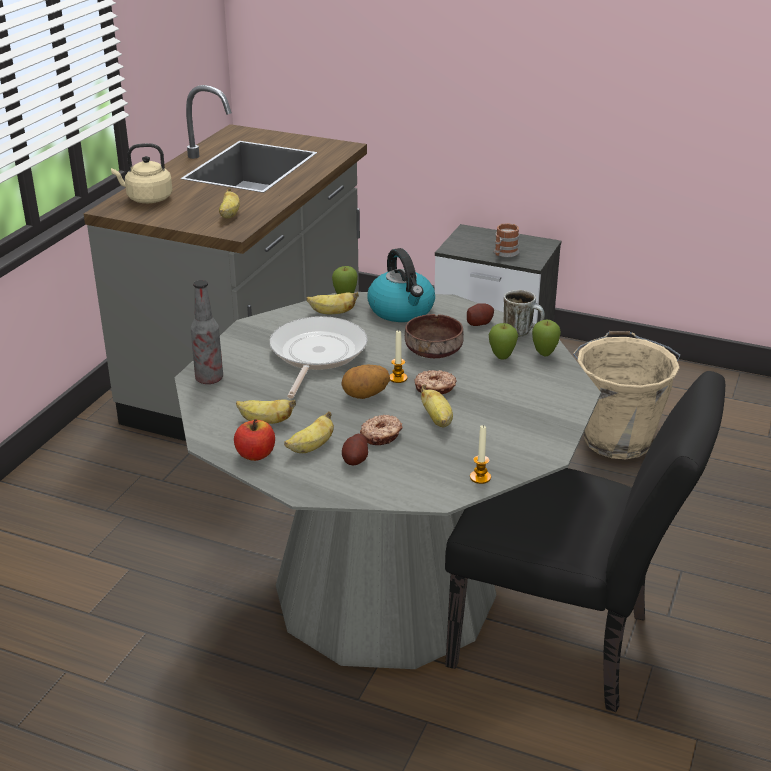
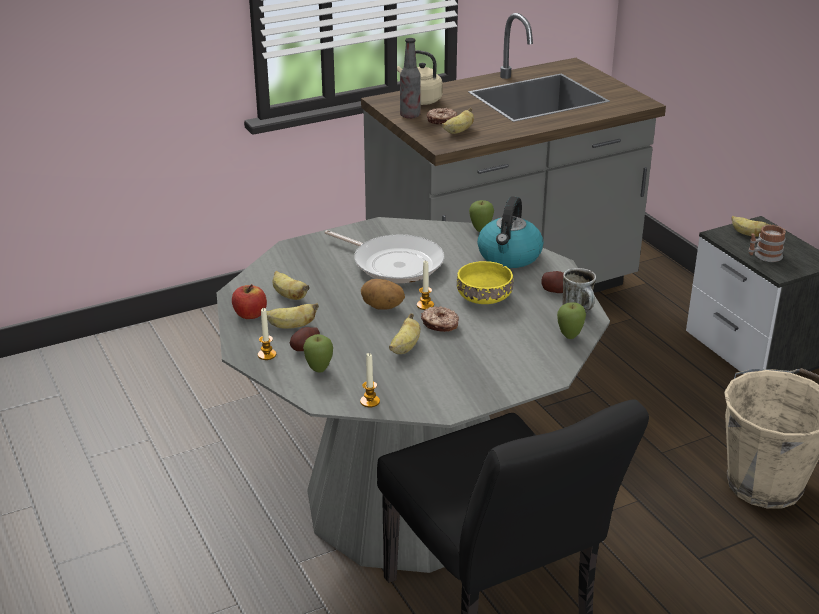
camera: 40 degrees right, 0 degrees up
bottle [191,280,223,384] -> bottle moved to [400,38,421,119]
frying pan [270,316,368,399] -> frying pan turned 75 degrees clockwise [325,230,445,283]
banana [306,292,359,314] -> banana moved to [731,216,771,237]
donut [360,415,403,445] -> donut moved to [427,108,458,125]
brown bowl [405,314,464,358] -> yellow bowl [457,261,513,304]
apple [489,323,518,360] -> apple moved to [303,334,333,373]
none -> candle [258,308,276,360]

